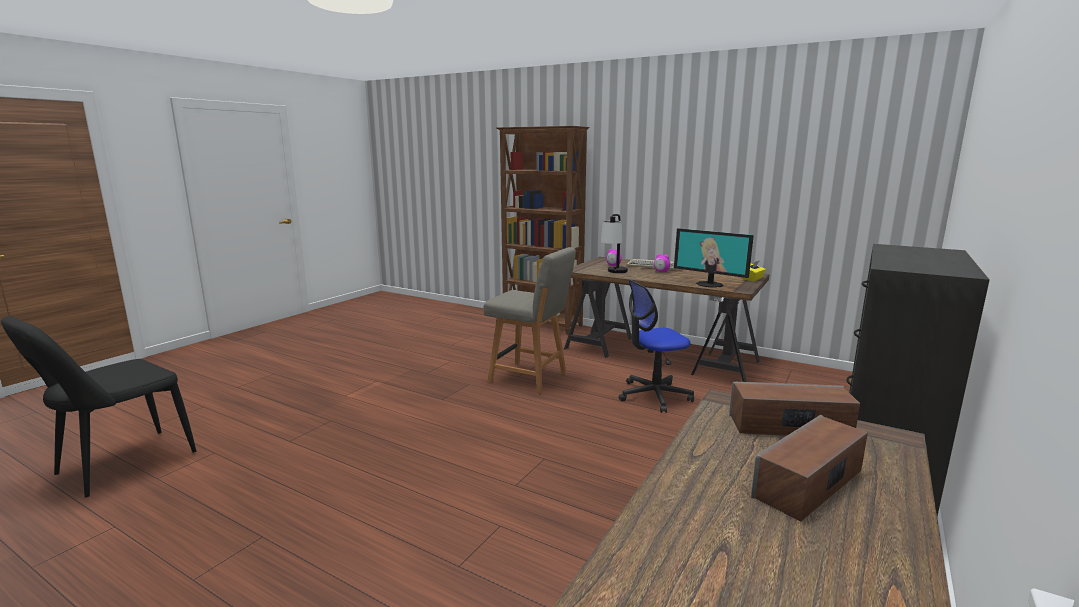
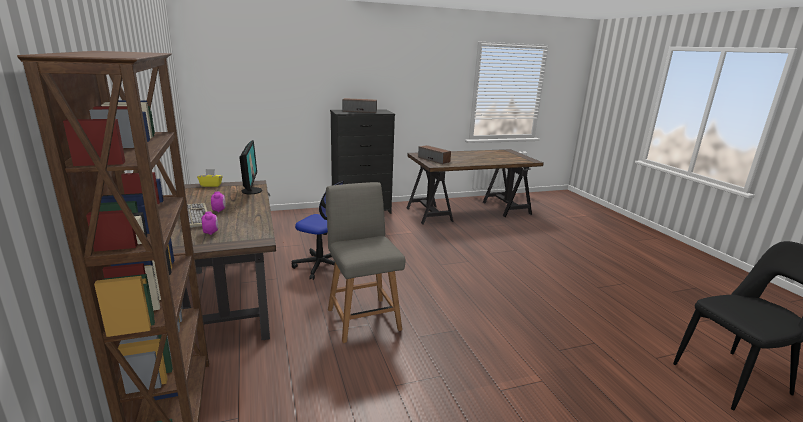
camera: 140 degrees left, 5 degrees up
table lamp [601,214,628,273] -> none
speaker [751,415,868,521] -> speaker moved to [342,98,377,113]

